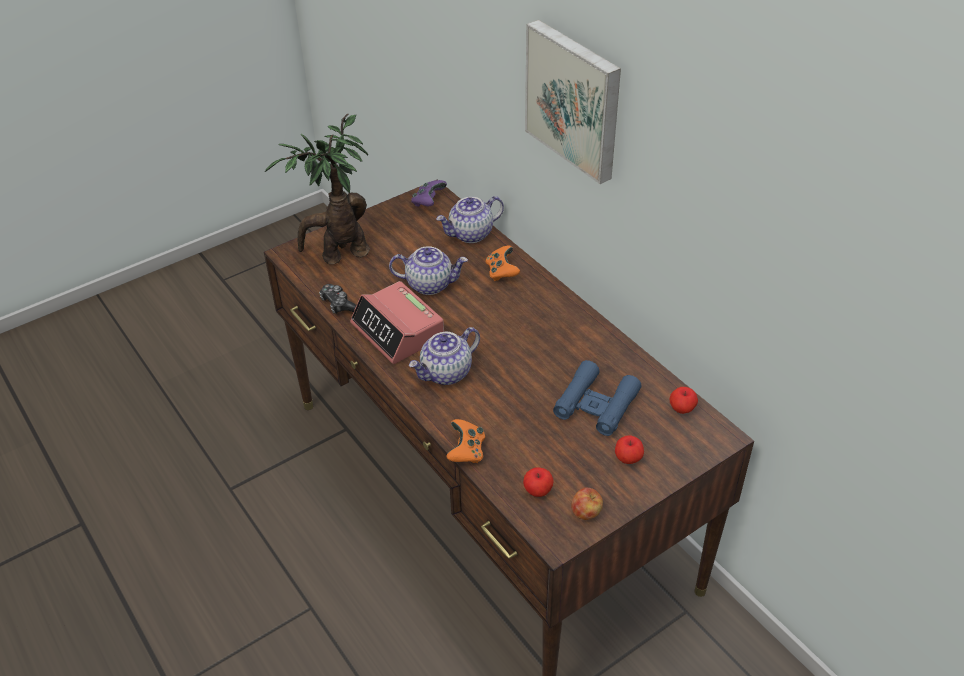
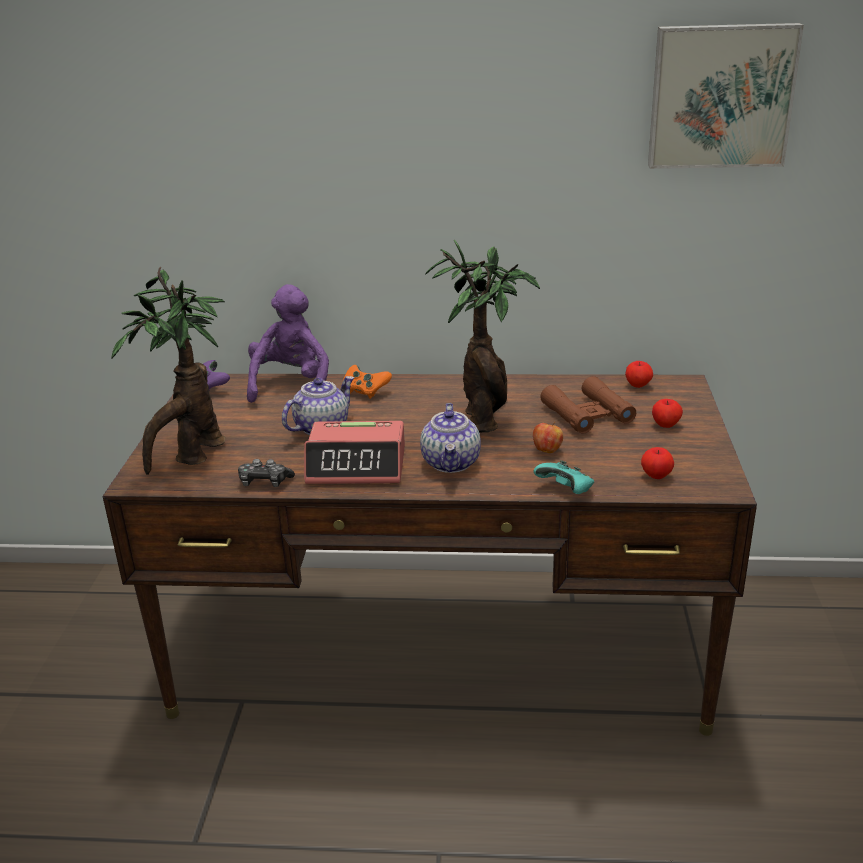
camera: 50 degrees left, 15 degrees down
teapot [436,196,504,243] -> purple plush toy [247,284,329,403]
orange game controller [446,419,485,463] -> turquoise game controller [534,460,594,494]
picture [525,20,621,184] -> picture moved to [648,23,804,169]
blue binoculars [553,360,641,436] -> brown binoculars [541,376,636,433]
apple [571,488,603,520] -> apple moved to [533,422,563,453]
none -> potted plant [425,240,540,432]

